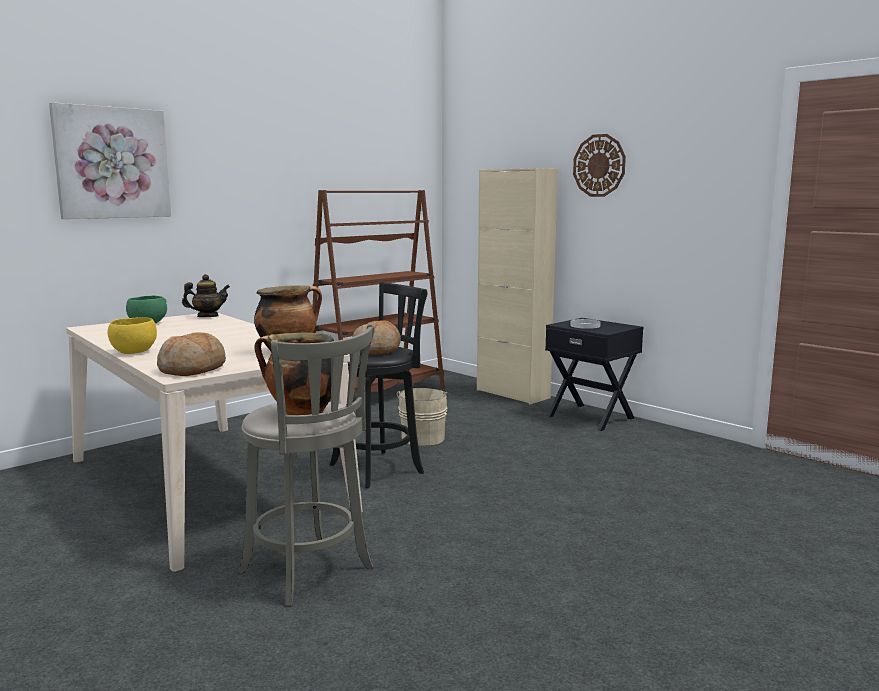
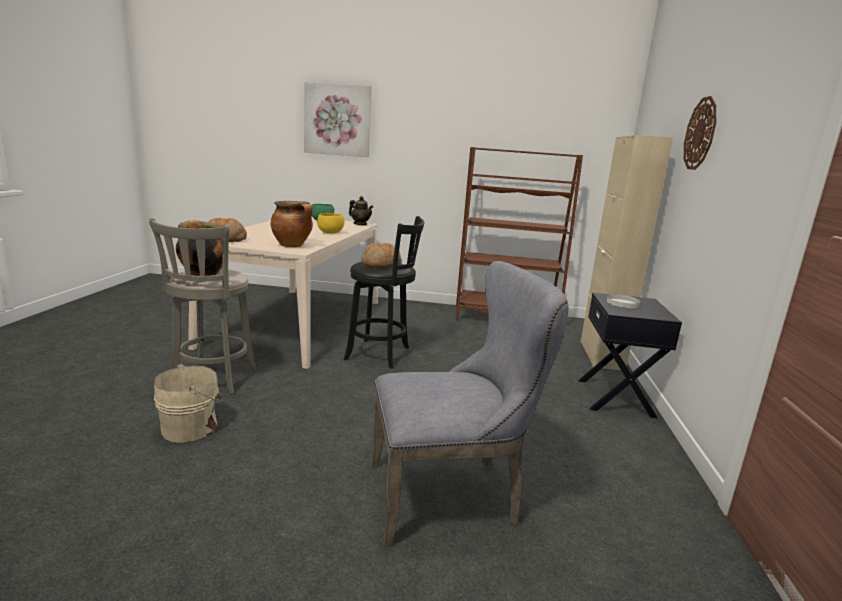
camera: 50 degrees right, 5 degrees up
yellow bowl [107,317,157,354] -> yellow bowl moved to [317,213,345,233]
beige bucket [397,388,450,446] -> beige bucket moved to [154,364,223,443]
none -> grey chair [371,261,568,547]

